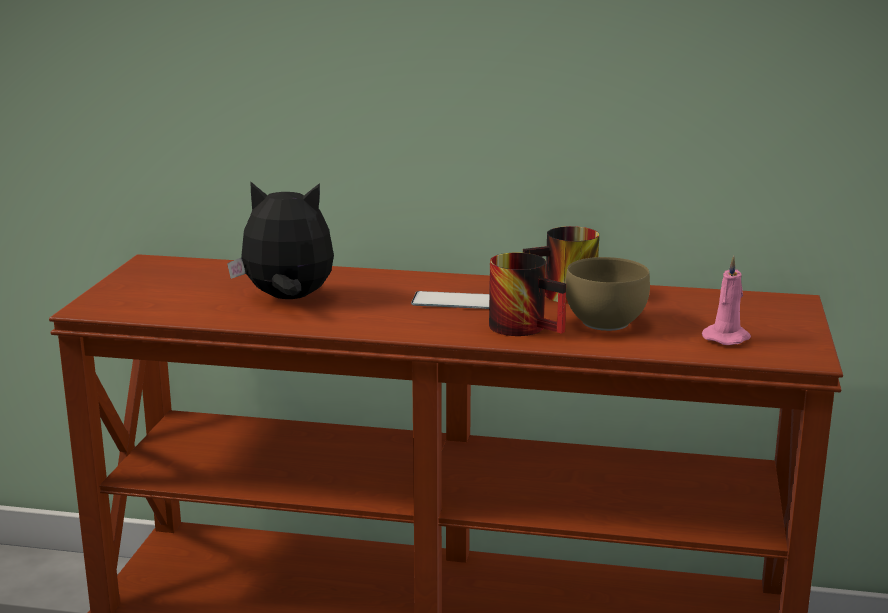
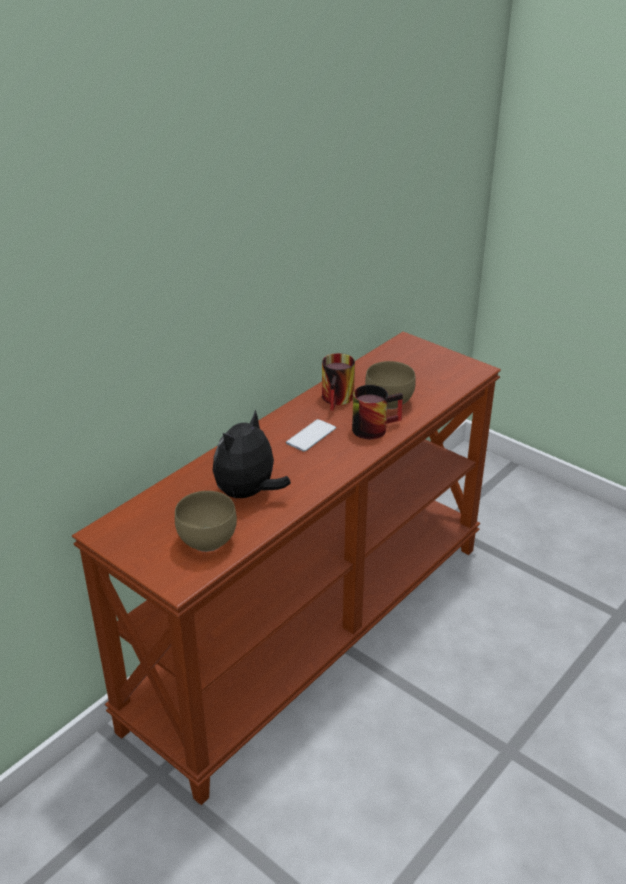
camera: 60 degrees left, 15 degrees up
pink candle [702,255,751,345] -> none
none -> brown bowl [175,491,237,552]

